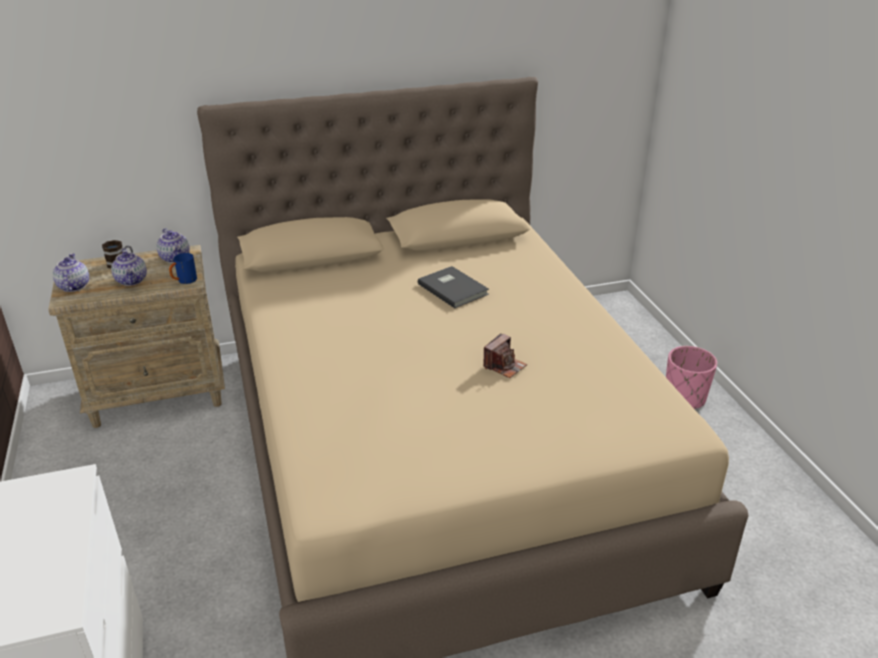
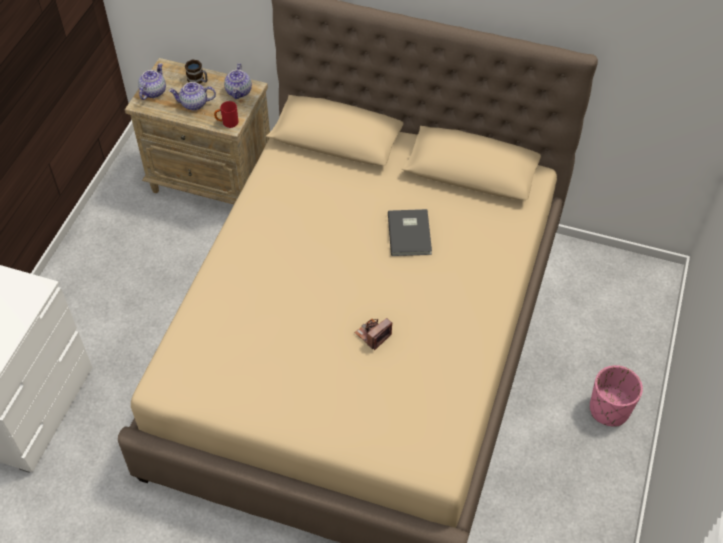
camera: 35 degrees right, 20 degrees up
teapot [111,249,147,286] -> teapot turned 75 degrees clockwise [169,82,216,110]
blue mug [169,253,197,284] -> red mug [214,101,238,128]
camera [483,333,527,378] -> camera turned 150 degrees clockwise [354,318,392,350]

